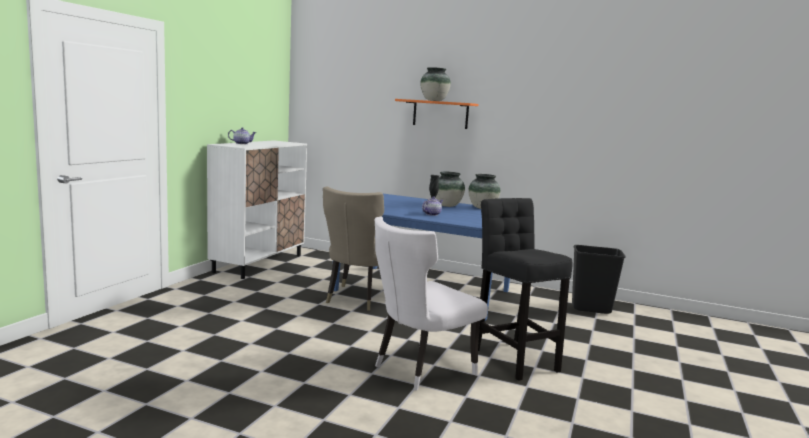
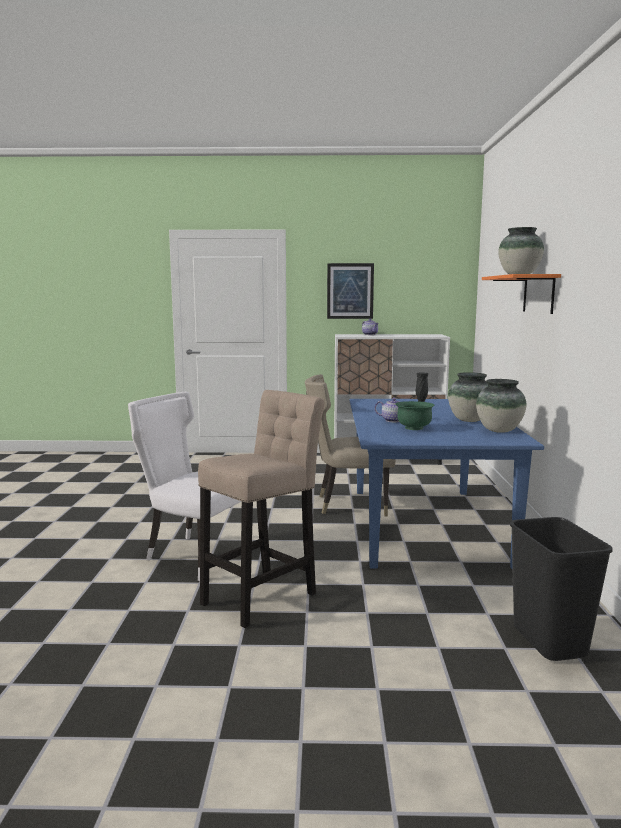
camera: 70 degrees right, 0 degrees up
black stool [478,198,573,381] -> beige stool [198,390,324,628]
none -> picture [327,263,374,319]
none -> green bowl [395,401,435,430]

